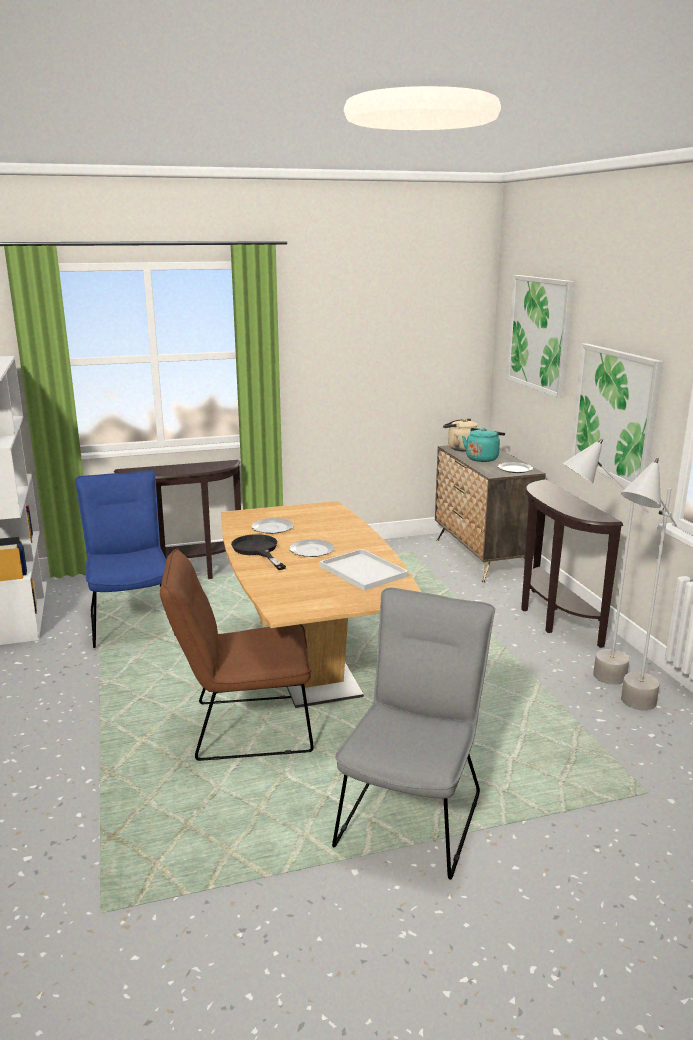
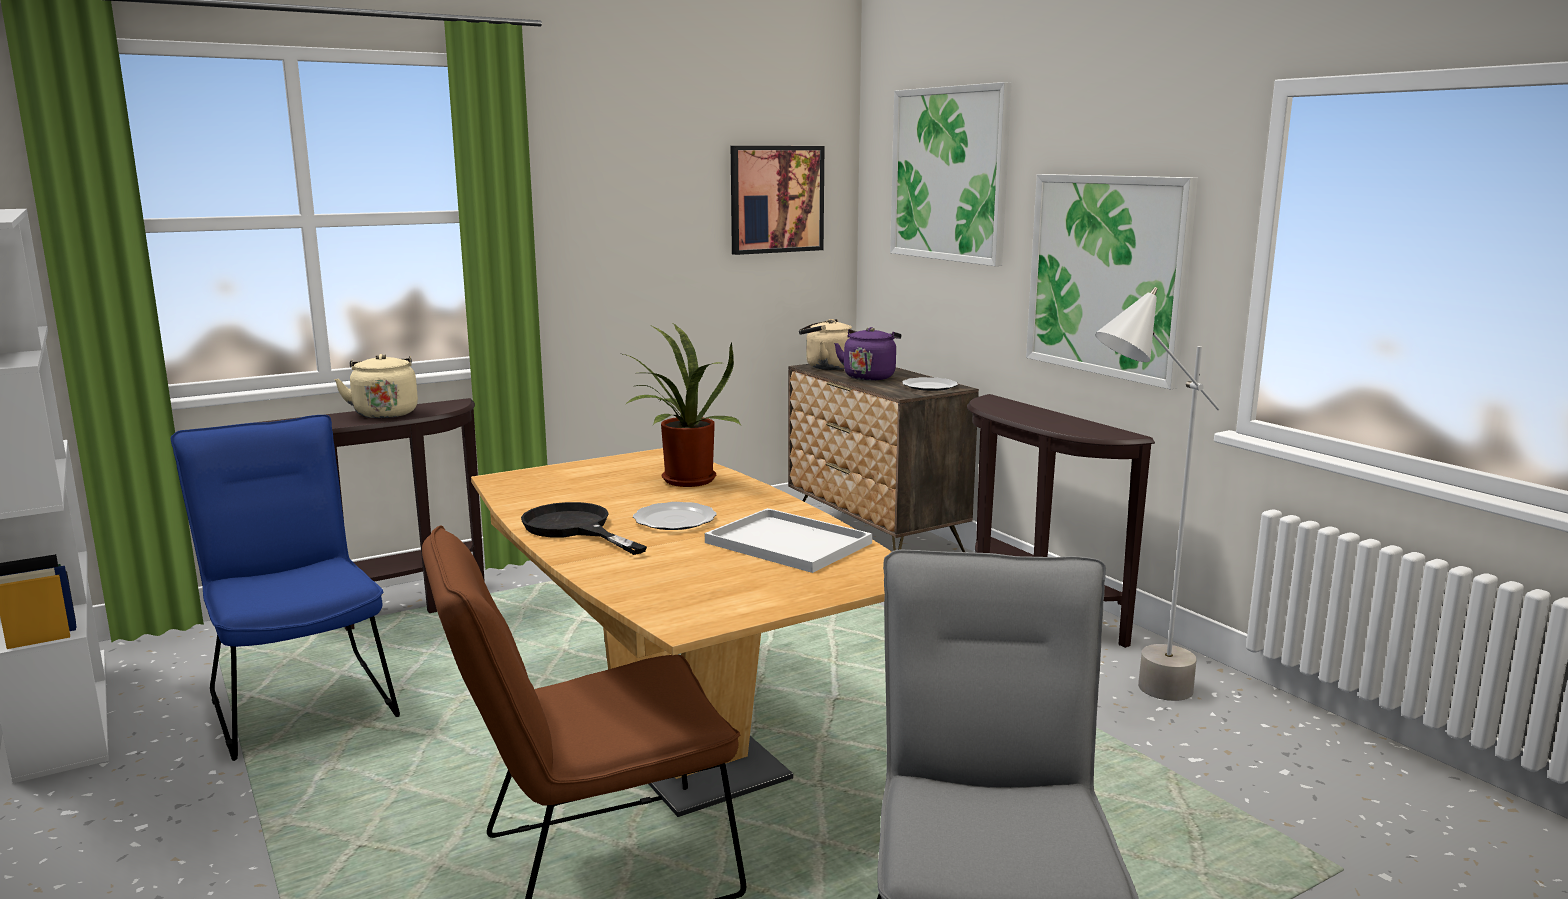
camera: 15 degrees left, 5 degrees down
plate [251,518,294,534] -> none
turquoise kettle [462,428,505,462] -> purple kettle [834,327,901,381]
grey floor lamp [621,458,677,710] -> none
none -> beige kettle [334,354,418,418]
none -> potted plant [619,324,741,487]
none -> picture [731,146,824,255]

